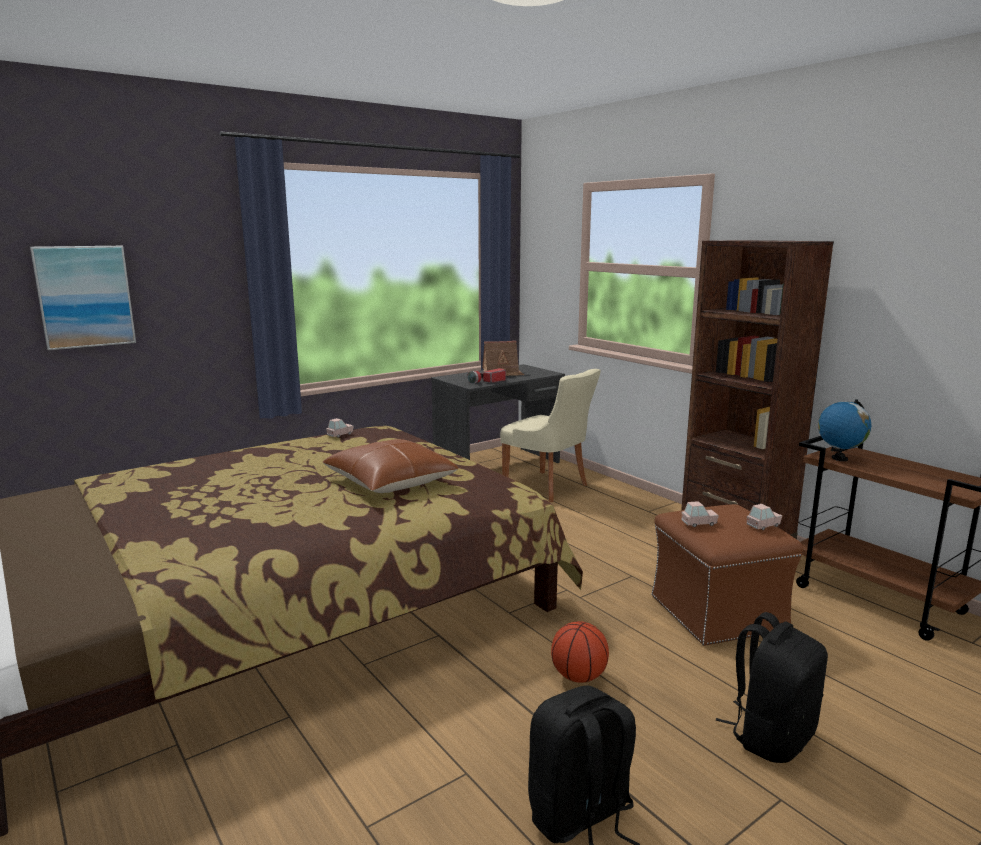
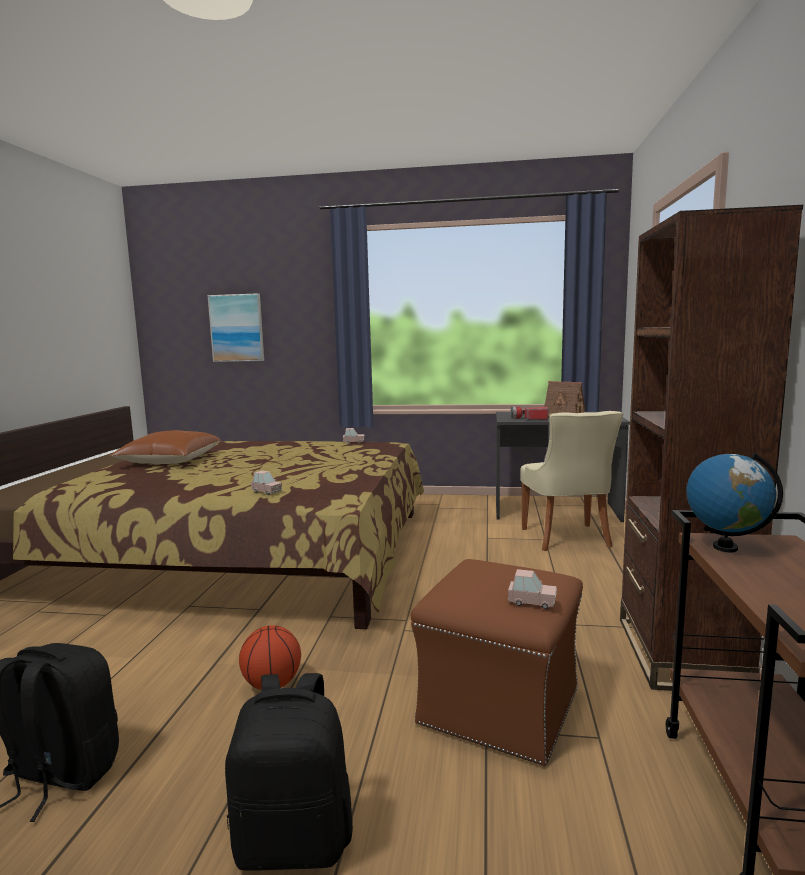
camera: 45 degrees right, 5 degrees down
brown pillow [323,439,459,493] -> brown pillow moved to [110,430,221,464]
pink toy car [681,501,719,527] -> pink toy car moved to [251,470,282,495]

